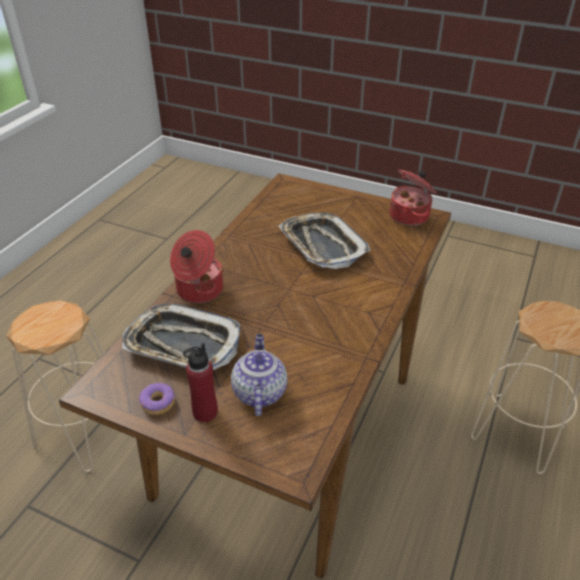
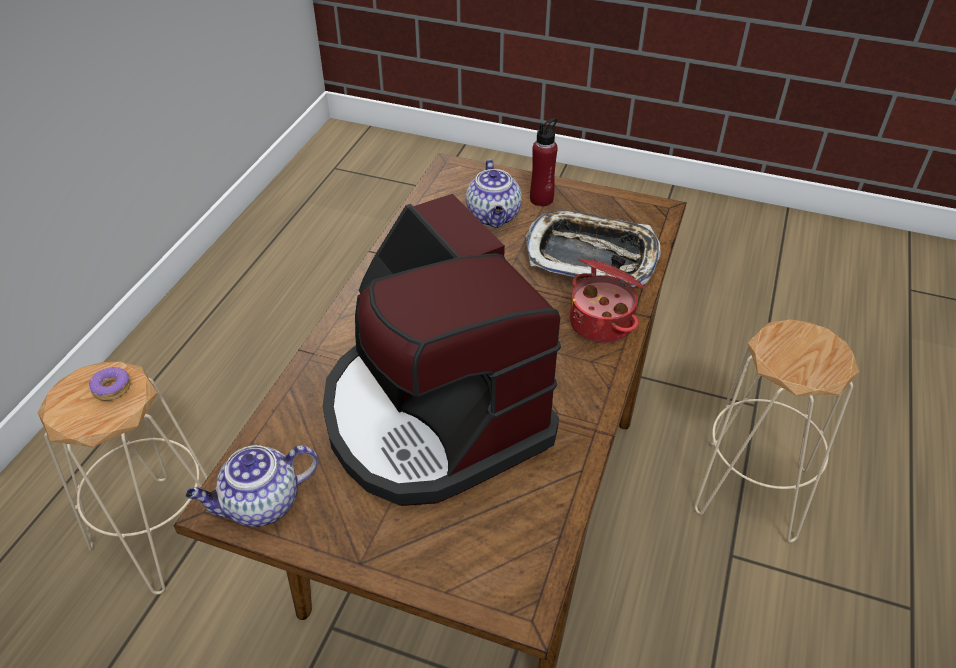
camera: 175 degrees right, 5 degrees up
donut [139,383,175,415] -> donut moved to [89,366,130,401]
tray [279,213,371,269] -> coffee machine [323,194,561,506]
cooking pot [390,169,437,226] -> teapot [186,445,319,527]

